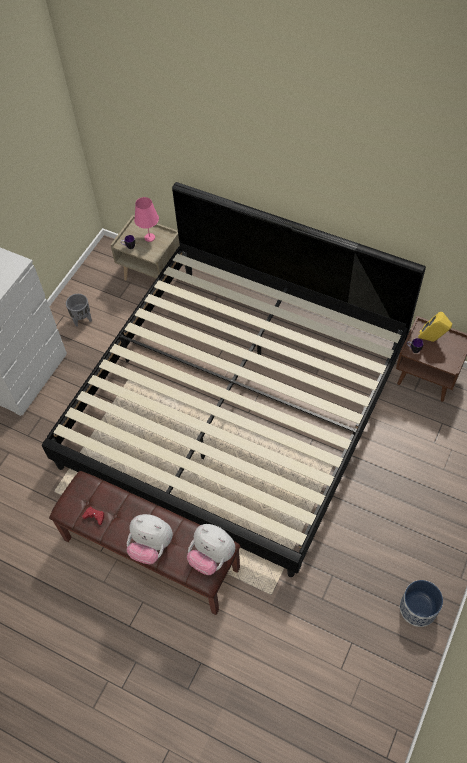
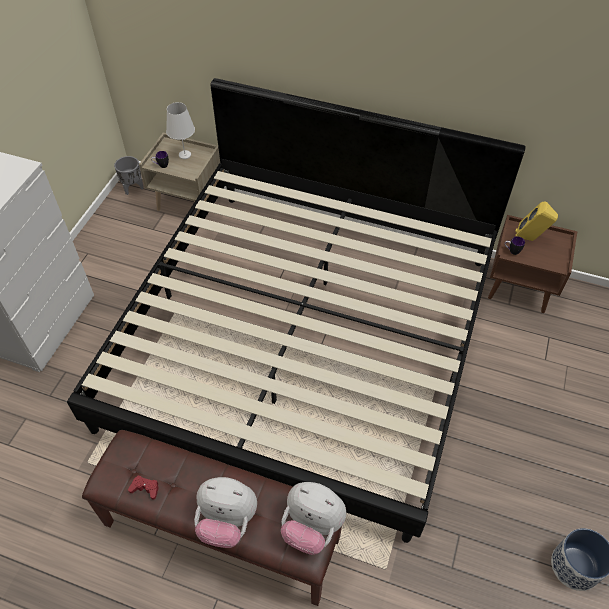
camera: 10 degrees left, 5 degrees down
grey planter [66,294,92,327] -> grey planter moved to [114,156,144,195]
pink table lamp [134,197,159,242] -> white table lamp [166,102,195,159]

